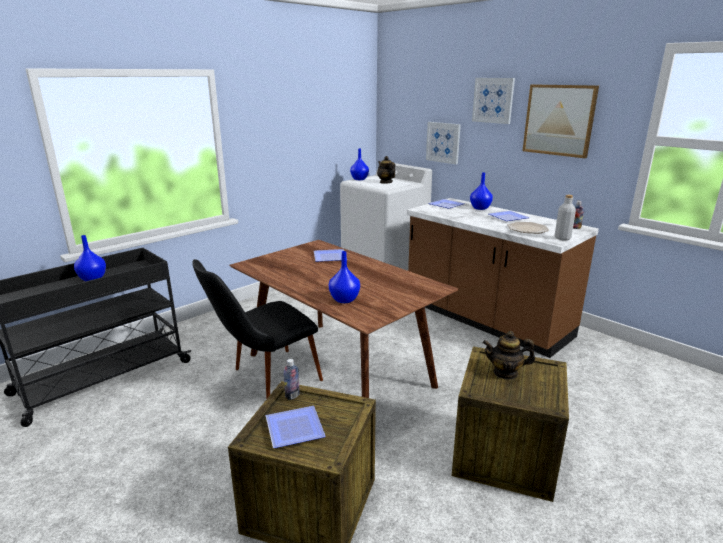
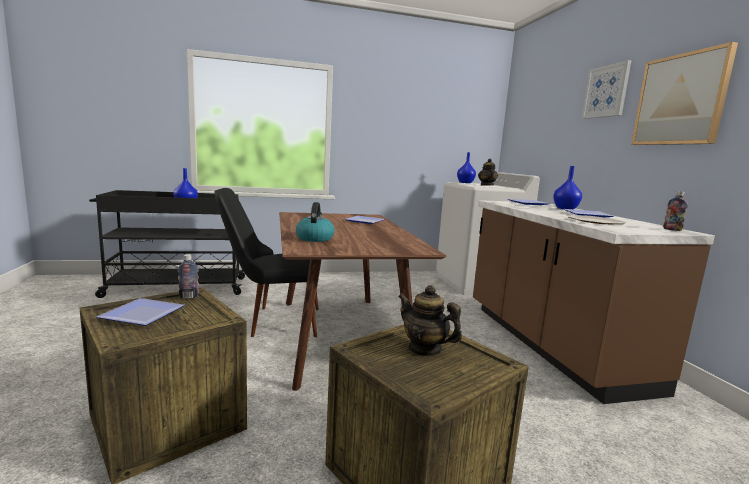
camera: 30 degrees right, 10 degrees down
blue vase [329,251,360,303] -> kettle [296,202,335,242]
picture [426,122,461,164] -> none
grey bottle [554,195,576,240] -> none

